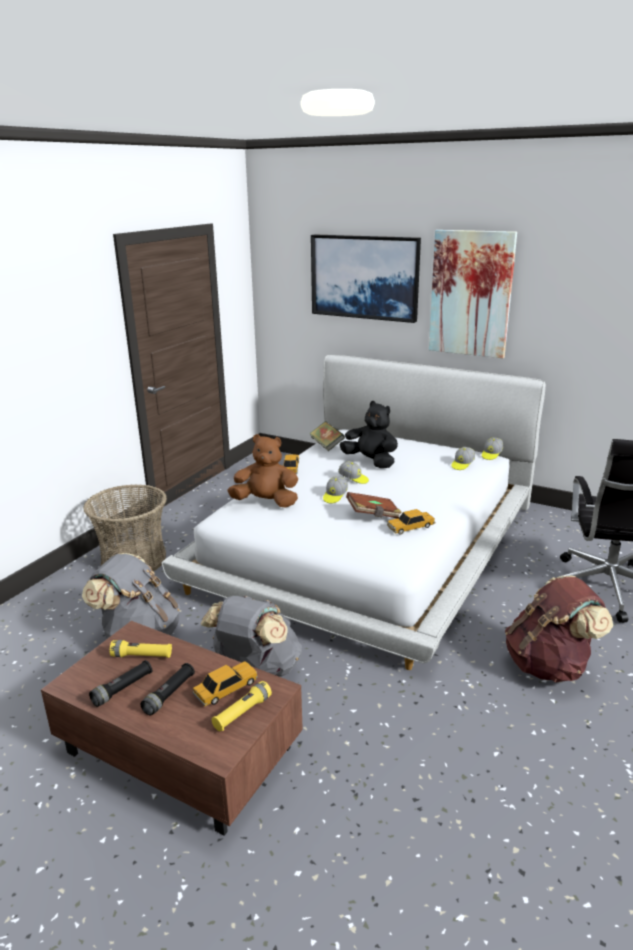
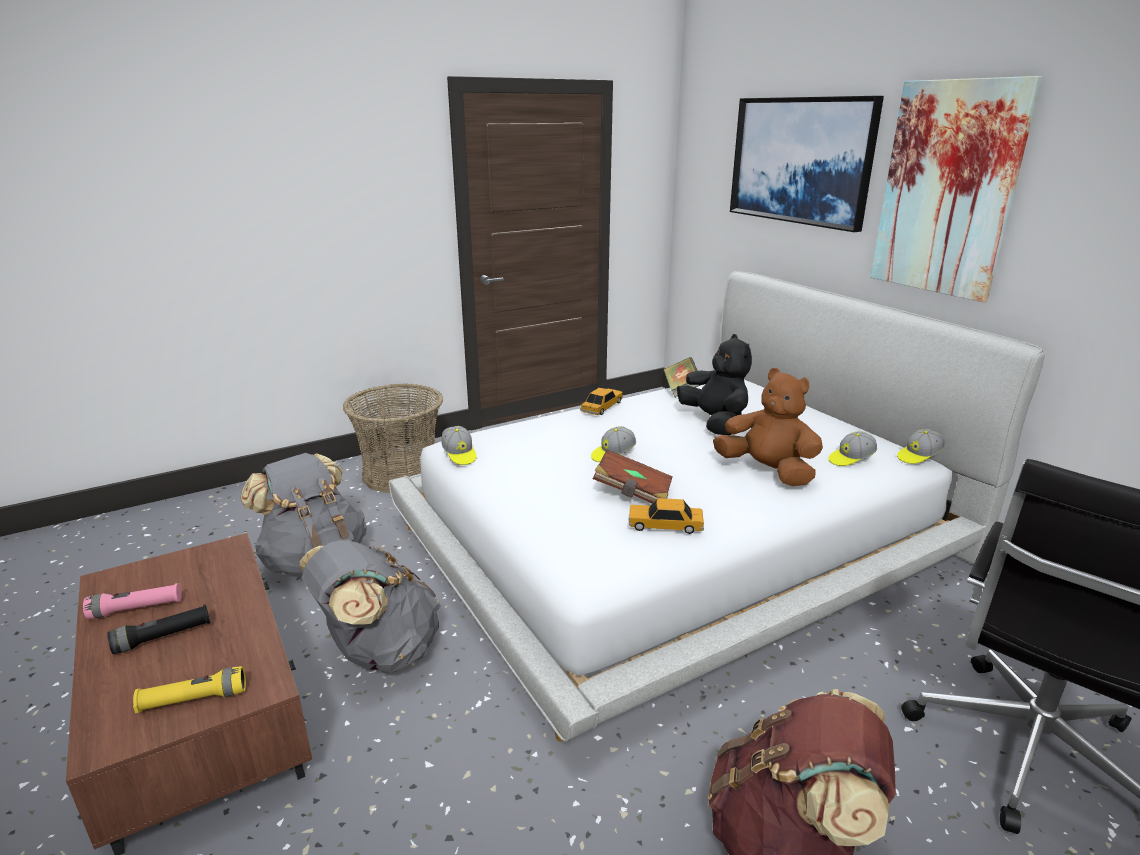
camera: 30 degrees right, 0 degrees up
black flashlight [89,660,152,707] -> pink flashlight [83,583,182,619]
yellow flashlight [109,640,172,658] -> none
toy car [192,661,258,706] -> none
brown plush toy [227,434,298,507] -> brown plush toy moved to [713,368,823,486]
cap [338,461,369,484] -> cap moved to [441,426,477,465]

